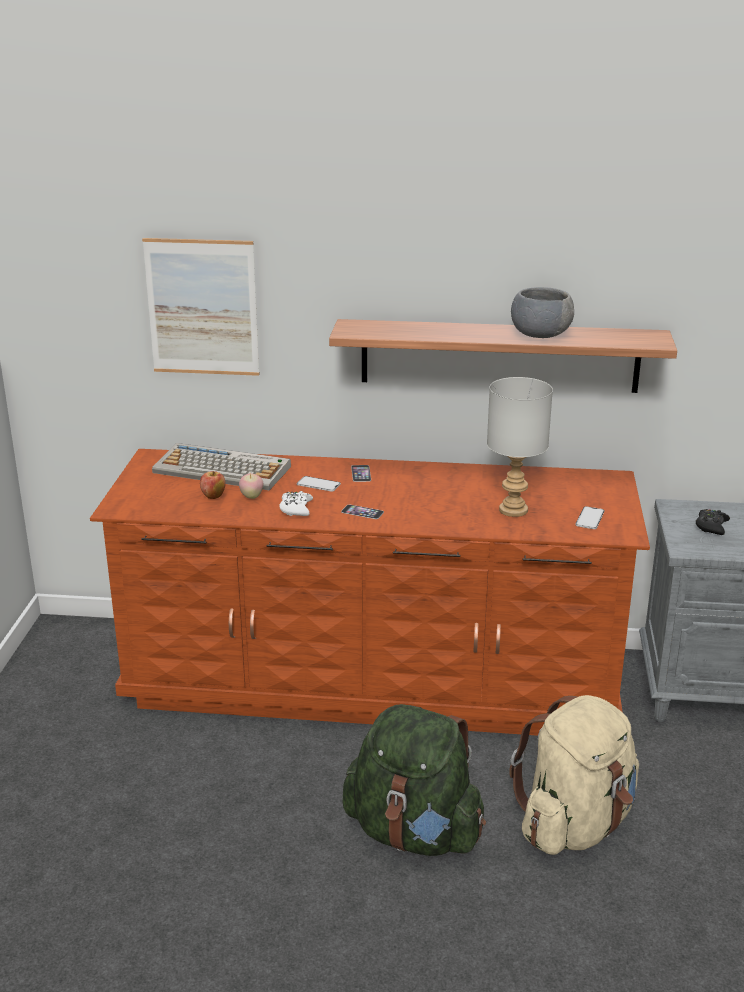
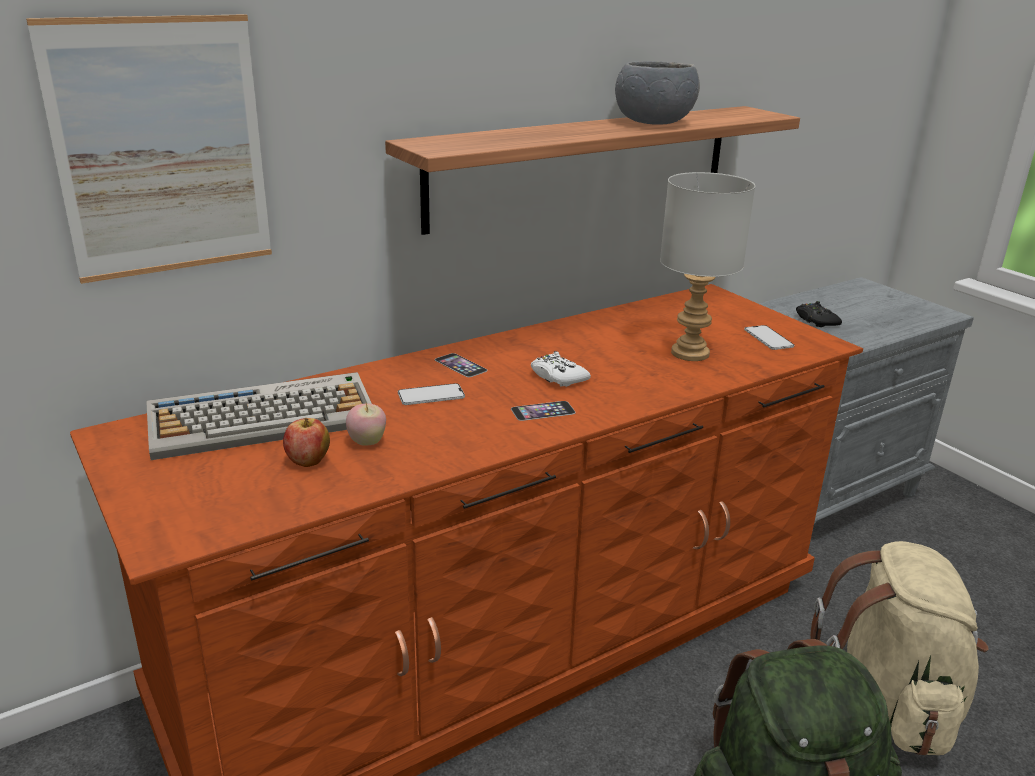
camera: 40 degrees left, 0 degrees up
white game controller [279,491,313,516] -> white game controller moved to [531,351,591,387]

